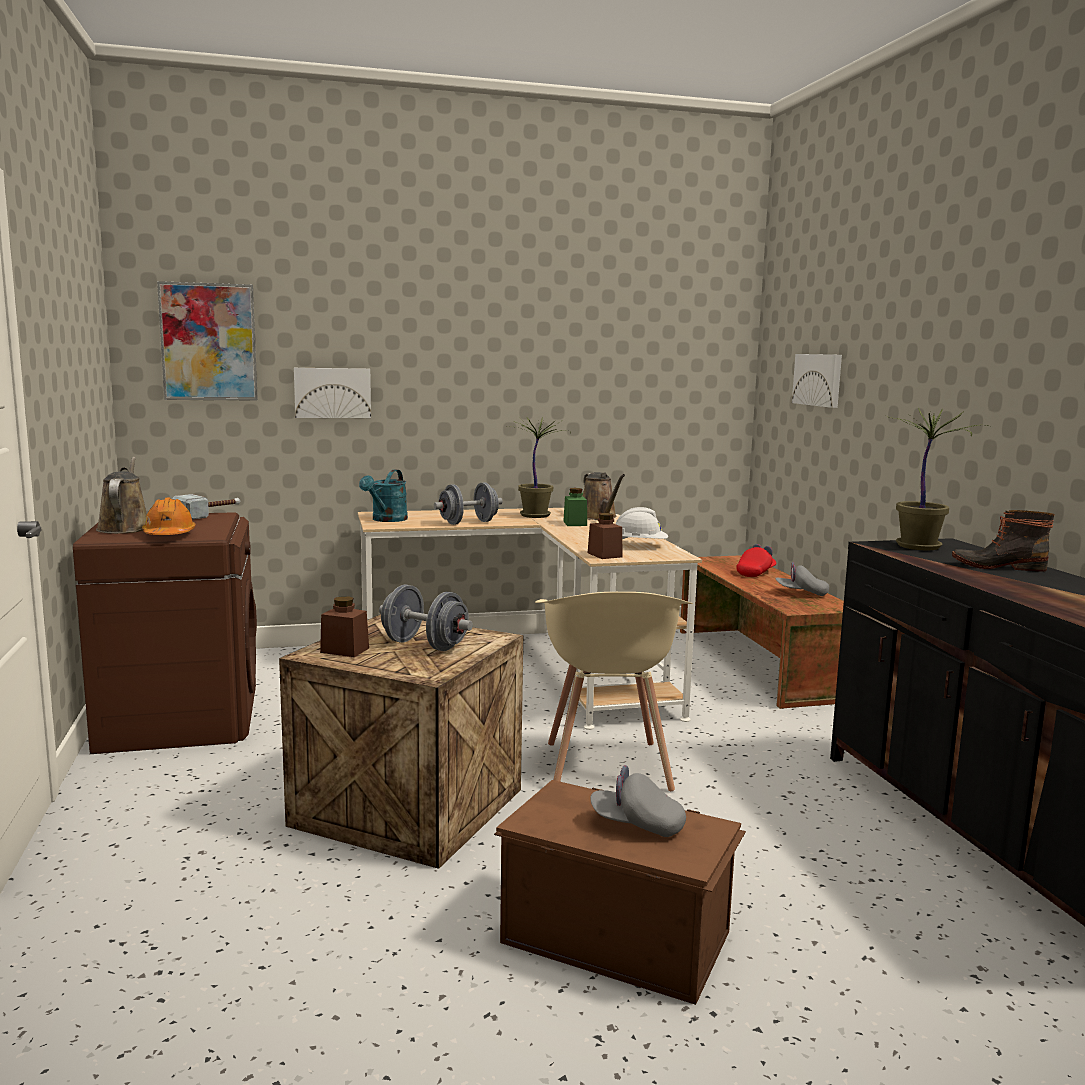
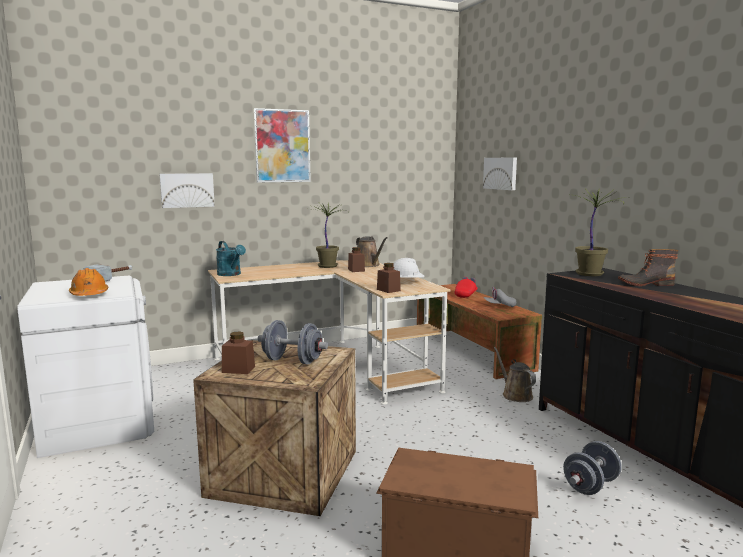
camera: 10 degrees left, 0 degrees up
brown washing machine [73,512,257,754] -> white washing machine [17,276,154,458]
brown watering can [96,457,147,534] -> brown watering can moved to [494,347,536,402]
picture [157,281,258,400] -> picture moved to [254,108,311,182]
turquoise watering can [359,469,408,522] -> turquoise watering can turned 45 degrees counterclockwise [216,241,246,276]
grey dumbbell [434,482,503,525] -> grey dumbbell moved to [563,441,622,495]
beige chair [535,592,693,791] -> none
green jar [563,488,587,526] -> brown jar [348,247,365,272]
grey cap [590,765,686,837] -> none

